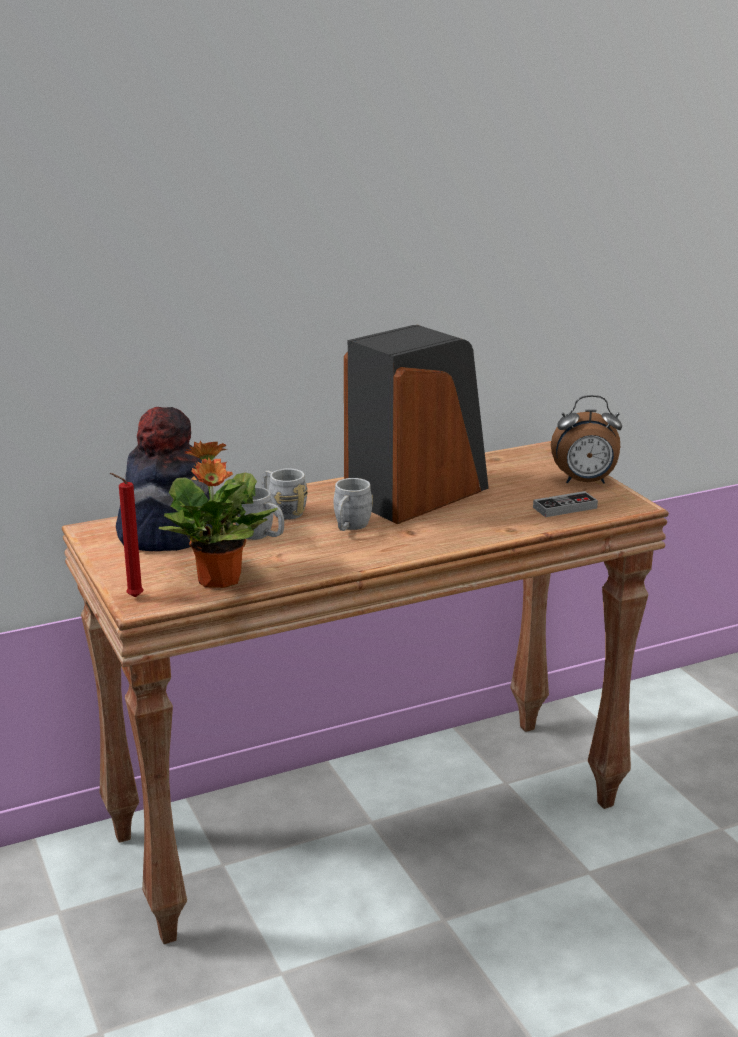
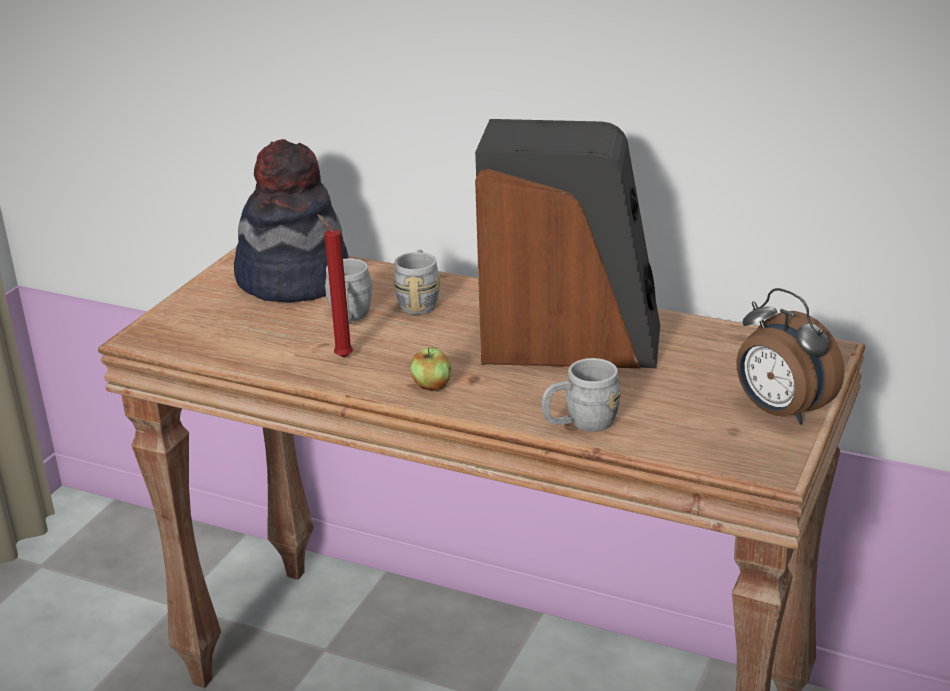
camera: 50 degrees right, 5 degrees up
red candle [110,473,143,597] -> red candle moved to [317,215,353,358]
potted plant [159,441,278,588] -> none
grey mug [333,478,373,531] -> grey mug moved to [542,358,621,432]
game controller [533,491,598,517] -> none
none -> apple [410,348,451,390]

